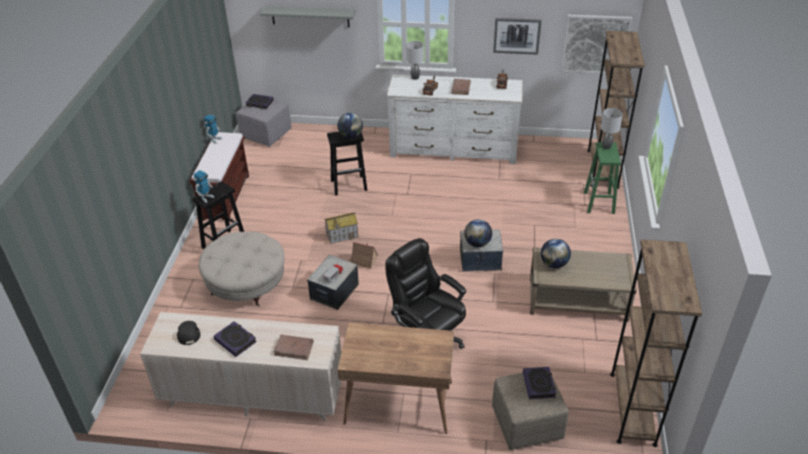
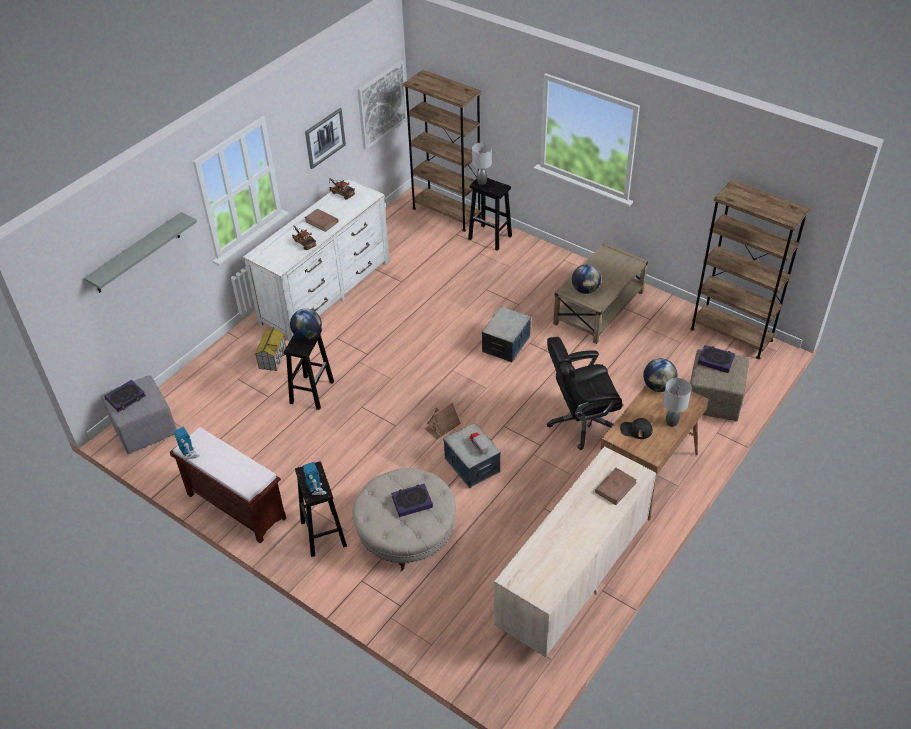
camera: 60 degrees left, 5 degrees up
black cap [177,321,200,345] -> black cap moved to [620,418,653,439]
book [214,321,257,357] -> book moved to [391,484,433,517]
toy house [324,212,358,244] -> toy house moved to [255,327,286,371]
grey table lamp [406,41,424,80] -> grey table lamp moved to [663,378,692,427]
globe [464,219,492,247] -> globe moved to [643,358,677,392]
green stool [584,142,621,214] -> black stool [468,178,512,251]

